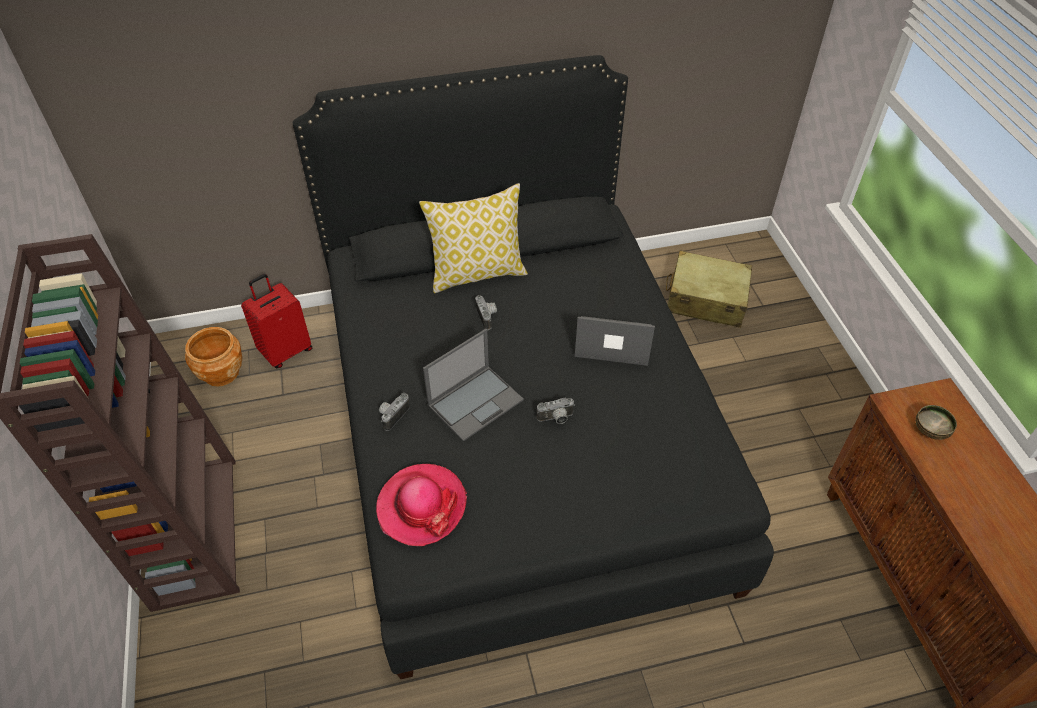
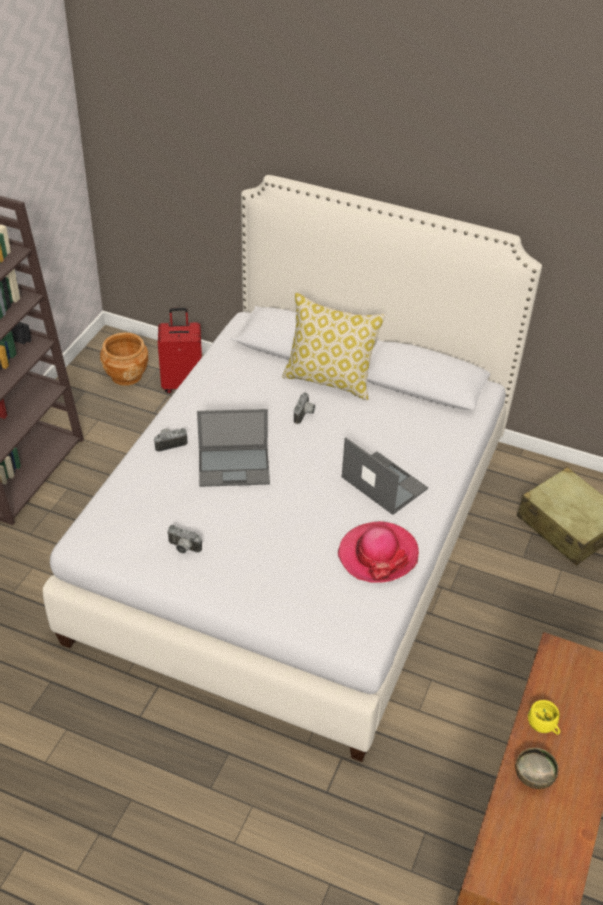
camera: 35 degrees right, 5 degrees down
black bed [293,55,774,679] -> white bed [43,175,542,762]
hat [376,464,467,546] -> hat moved to [338,521,419,583]
camera [537,398,575,424] -> camera moved to [167,525,202,553]
bowl [915,405,957,440] -> bowl moved to [515,748,558,789]
none -> yellow cup [528,700,560,735]

